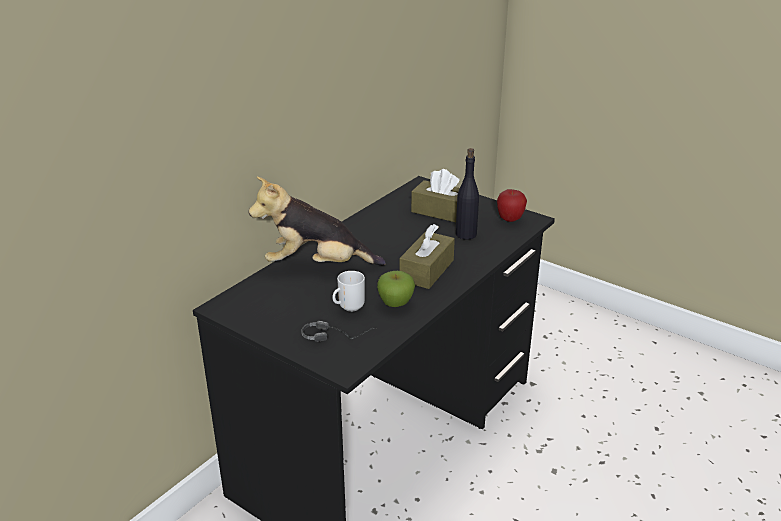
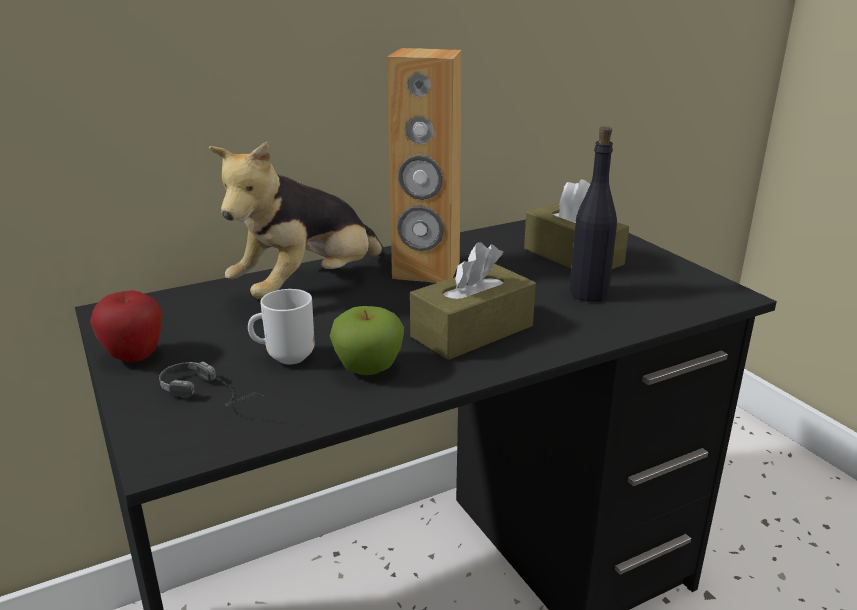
camera: 25 degrees right, 5 degrees down
plush toy [249,177,386,265] -> plush toy turned 75 degrees counterclockwise [209,141,386,299]
apple [497,189,527,222] -> apple moved to [90,290,162,362]
none -> brown speaker [387,48,462,283]

